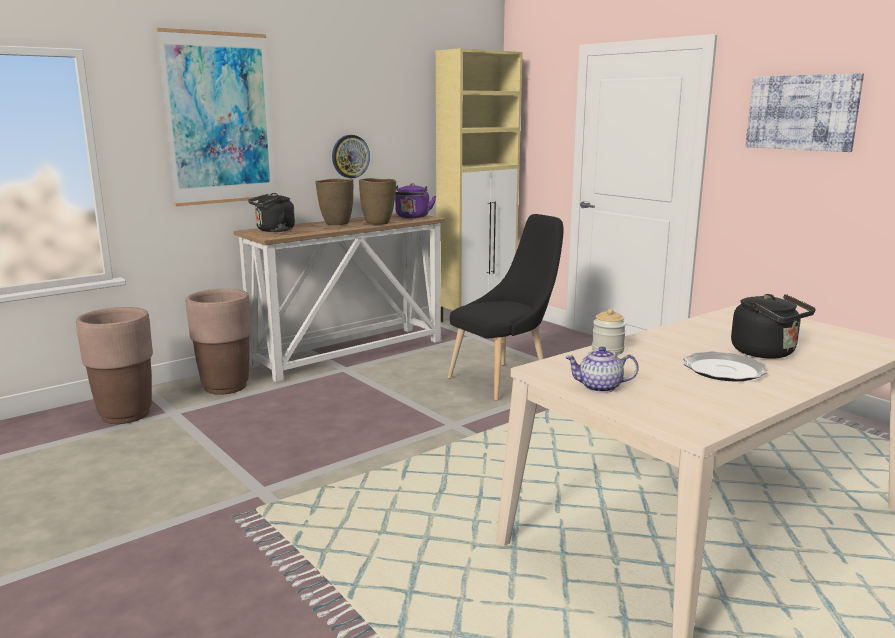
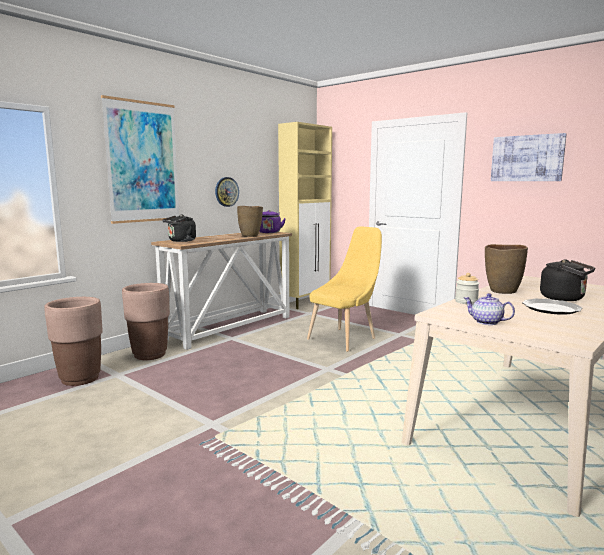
camera: 10 degrees left, 5 degrees down
brown vase [315,179,353,225] -> brown vase moved to [485,244,528,294]
black chair [448,214,564,401] -> yellow chair [307,226,382,352]
teapot [565,346,639,393] -> teapot turned 45 degrees clockwise [464,293,515,325]

